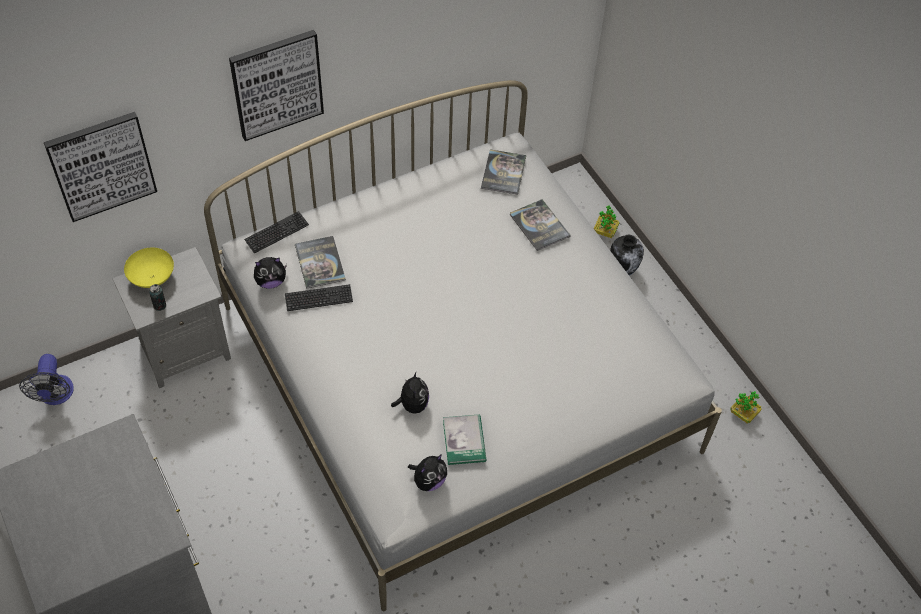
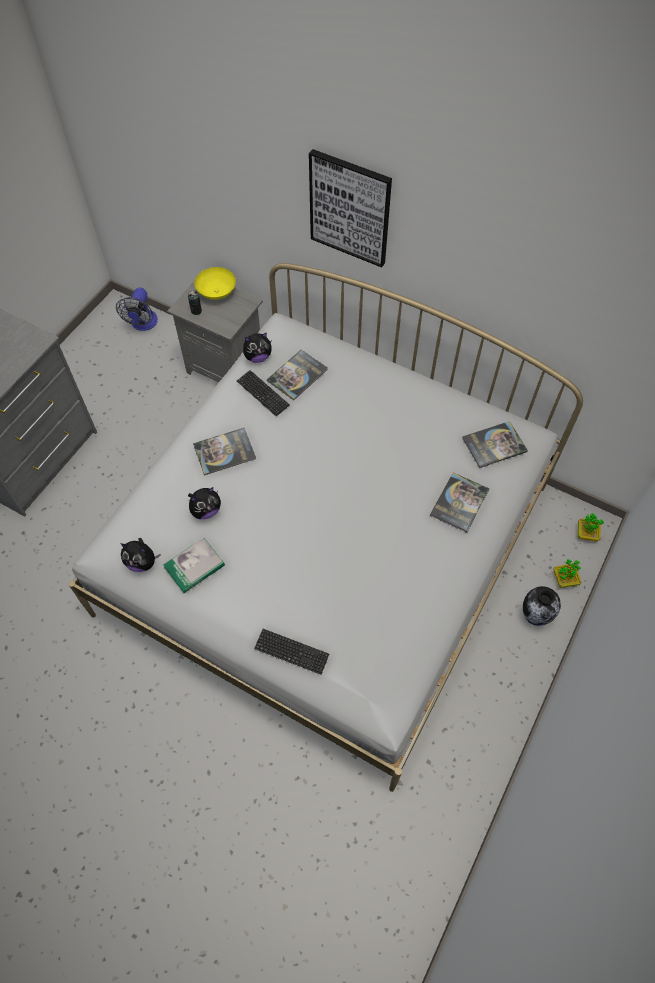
camera: 60 degrees right, 5 degrees up
fan [19,354,74,405] -> fan turned 45 degrees counterclockwise [116,288,158,331]
picture [44,112,157,222] -> none
keyboard [244,211,309,254] -> keyboard moved to [254,629,329,675]
plush toy [254,257,287,289] -> plush toy turned 60 degrees counterclockwise [243,332,272,363]
potted plant [730,391,762,424] -> potted plant moved to [578,513,604,542]
none -> book [193,428,256,476]

